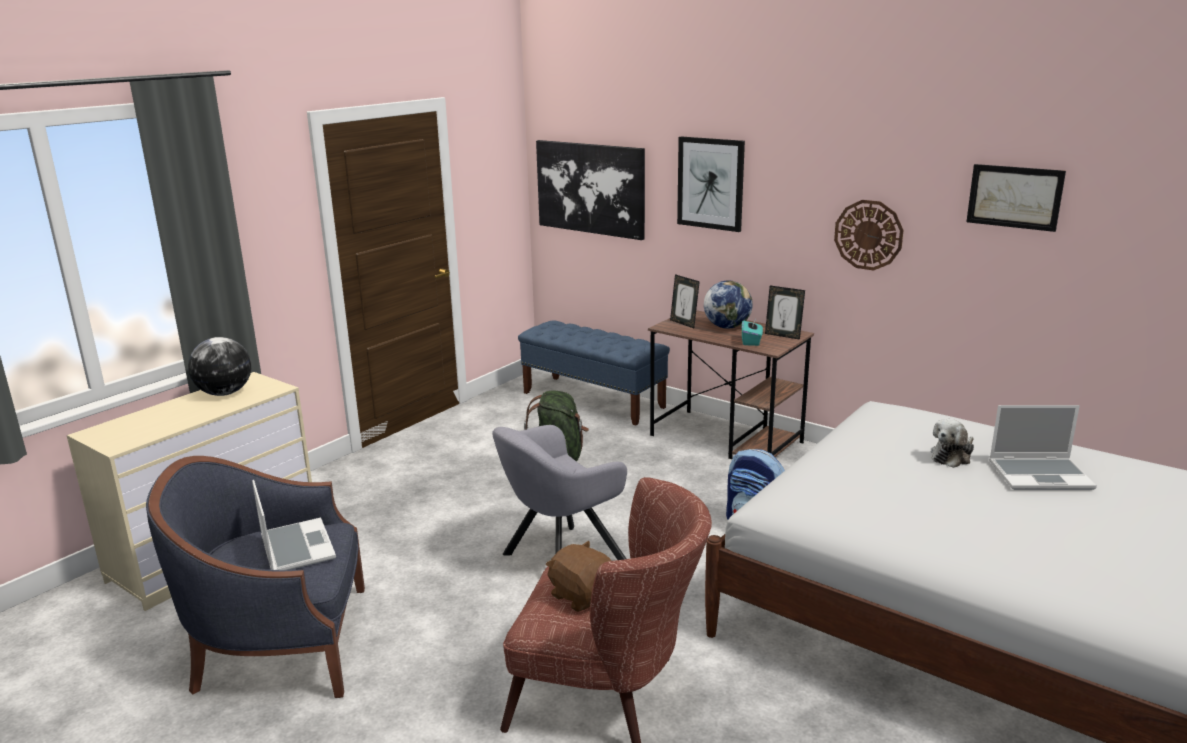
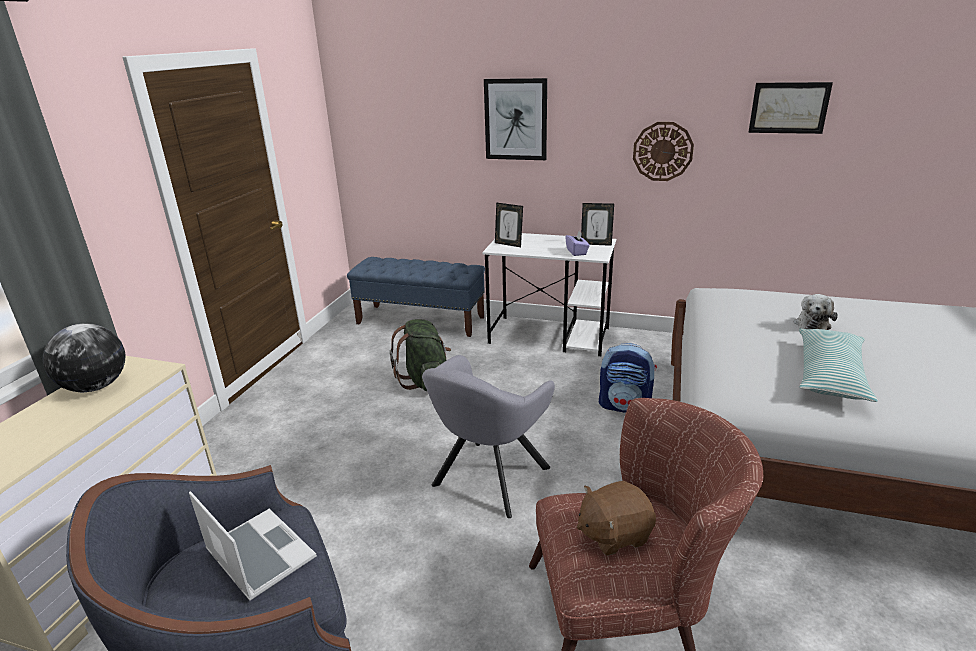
camera: 20 degrees left, 5 degrees up
picture [536,140,645,240] -> none
brown plush toy [546,541,611,612] -> brown plush toy turned 45 degrees counterclockwise [577,481,656,556]
brown desk [648,310,814,459] -> white desk [482,233,616,356]
globe [704,280,753,328] -> none
turquoise tissue box [742,318,763,346] -> purple tissue box [565,231,589,256]
laptop [989,405,1097,490] -> none
none -> pillow [799,329,878,402]

